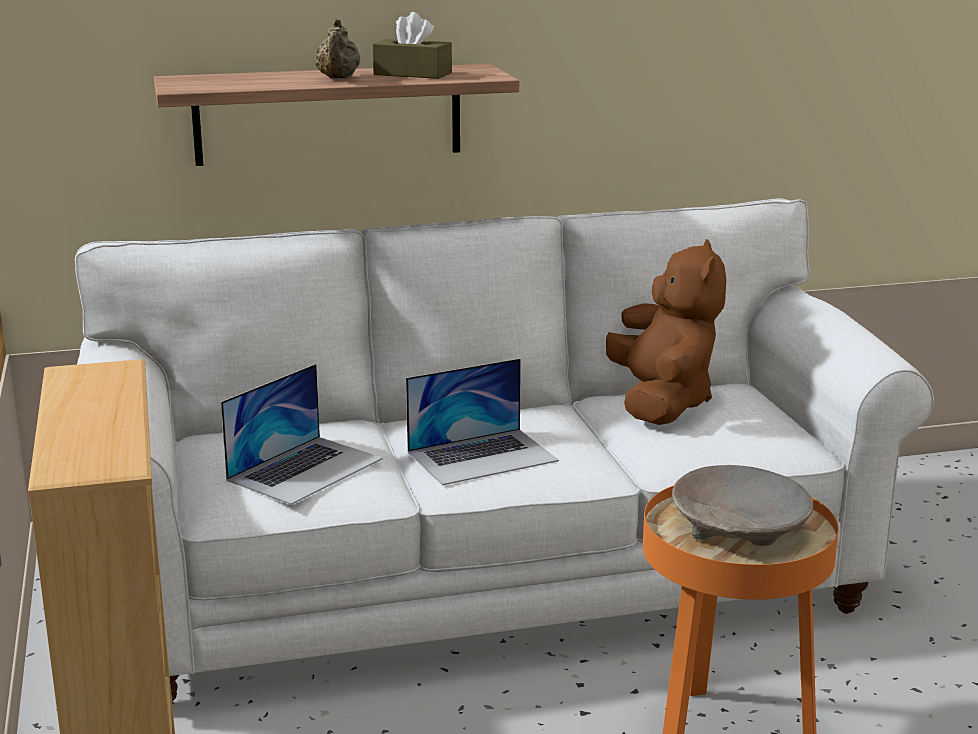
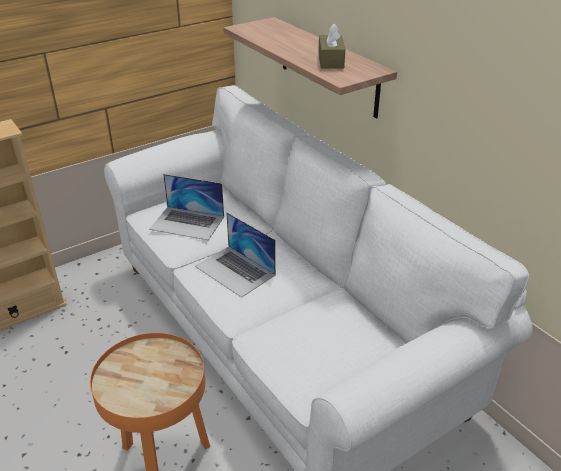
camera: 70 degrees right, 15 degrees up
beige teapot [315,19,360,78] -> none
brown plush toy [606,239,726,425] -> none
beige bowl [672,465,813,546] -> none

